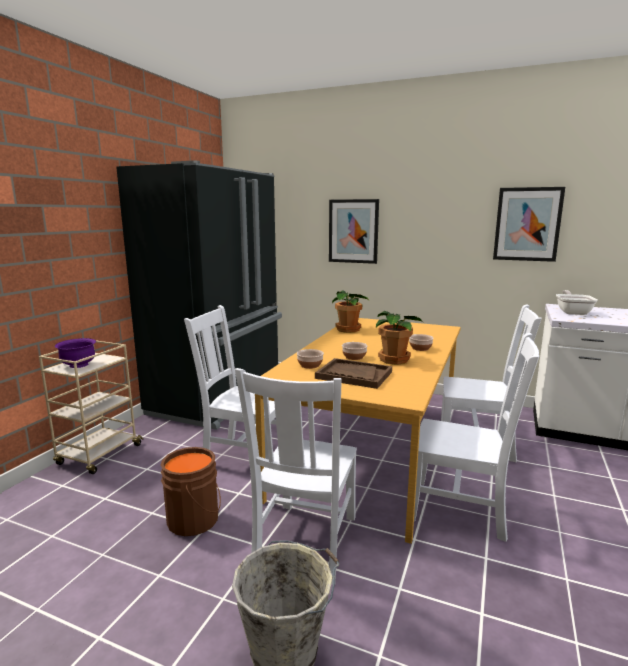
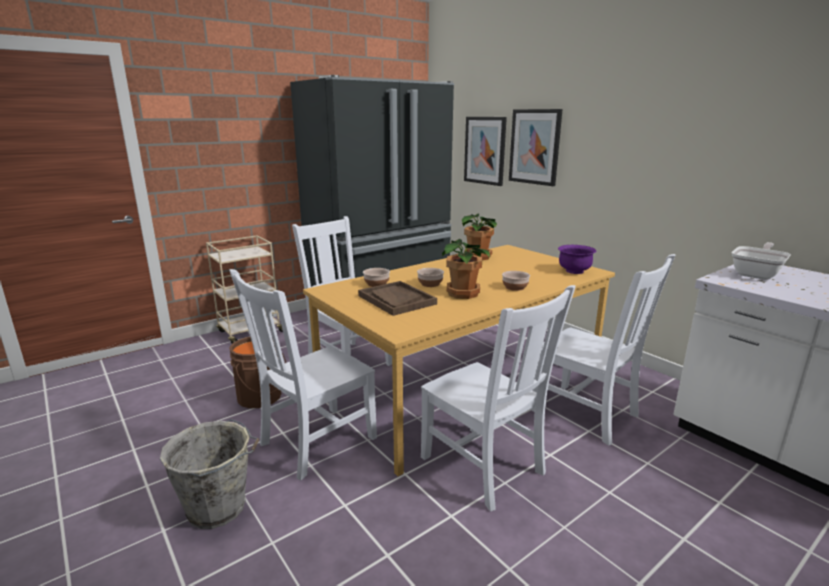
camera: 30 degrees right, 5 degrees up
purple bowl [55,338,96,368] -> purple bowl moved to [558,245,596,274]
picture [493,187,565,262] -> picture moved to [464,117,507,186]

